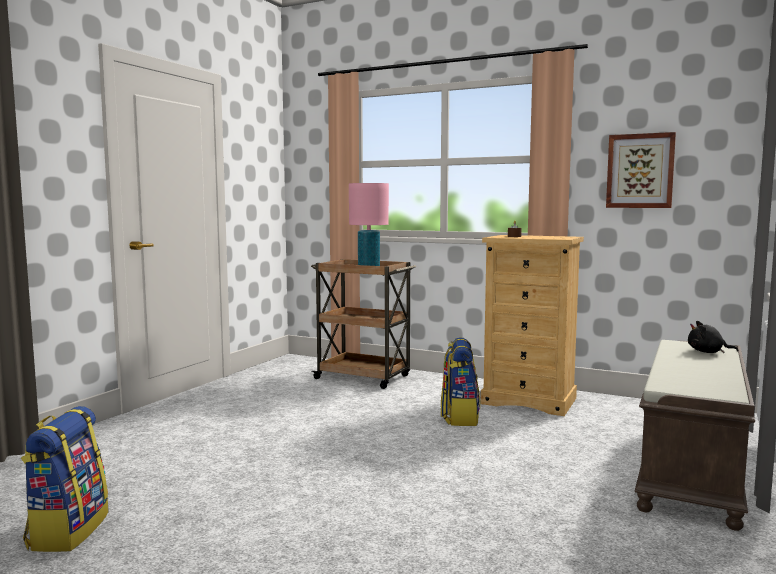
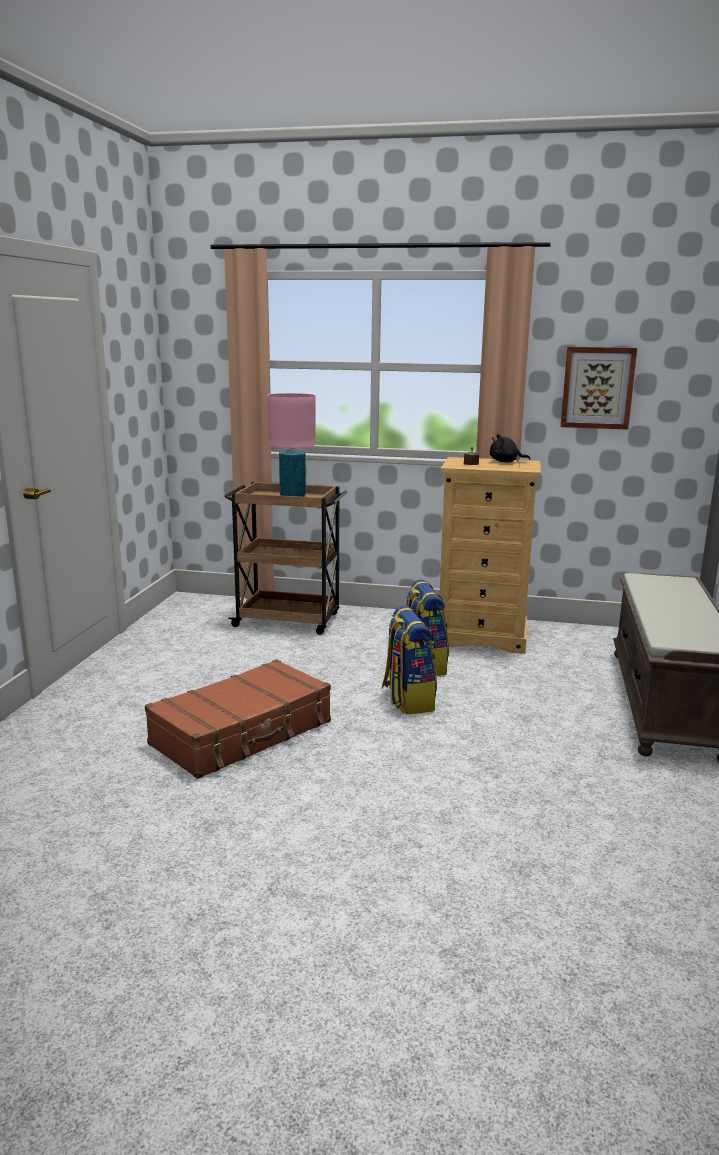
camera: 15 degrees left, 10 degrees up
backpack [21,406,109,552] -> backpack moved to [382,606,437,714]
black plush toy [688,321,739,353] -> black plush toy moved to [490,434,530,462]
none -> brown suitcase [145,659,331,779]

